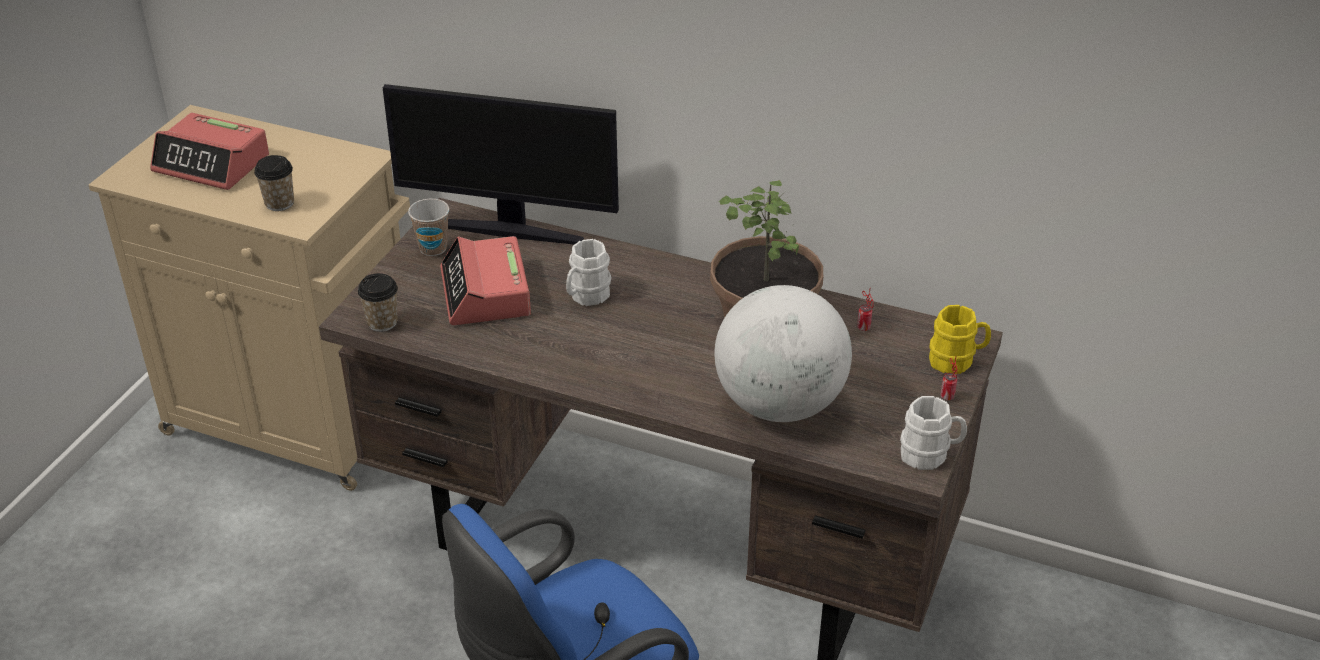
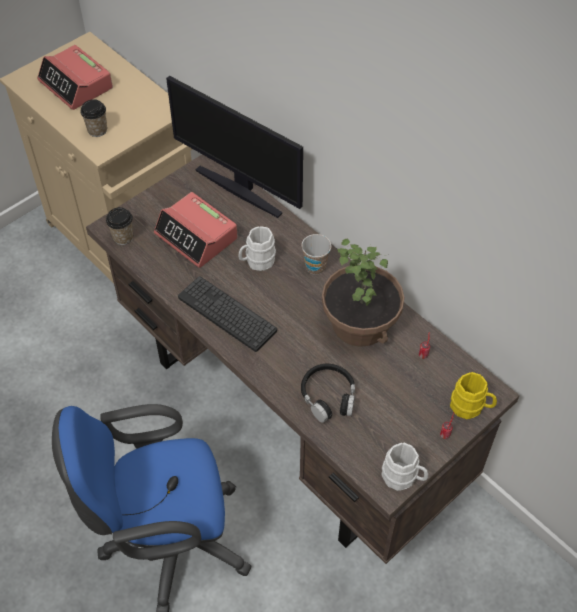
camera: 25 degrees right, 15 degrees up
cup [408,199,449,256] -> cup moved to [301,234,331,275]
alarm clock [440,236,531,325] -> alarm clock turned 60 degrees counterclockwise [154,192,238,268]
globe [714,285,852,422] -> black headphones [301,364,355,423]
none -> keyboard [178,276,277,352]

